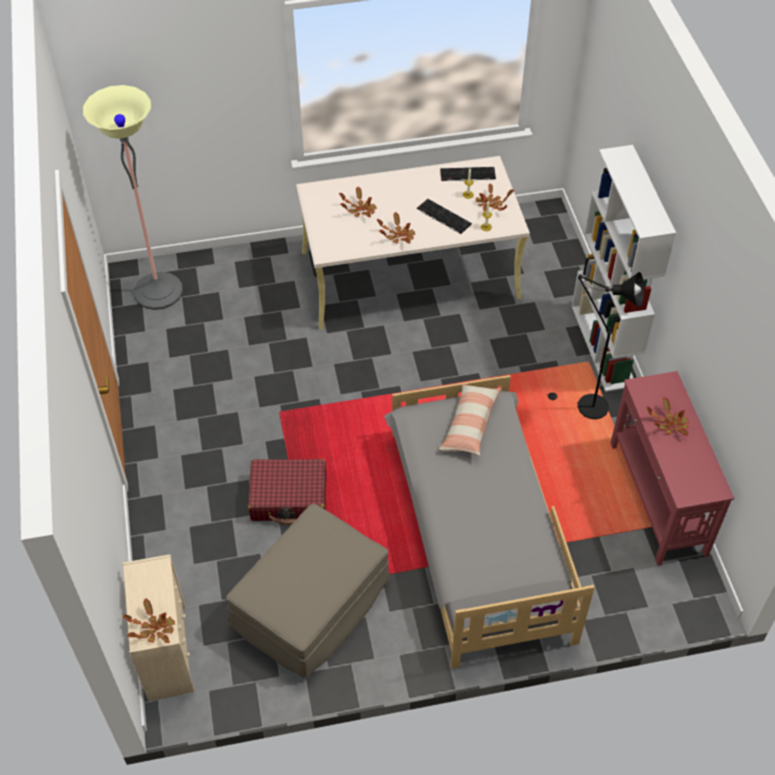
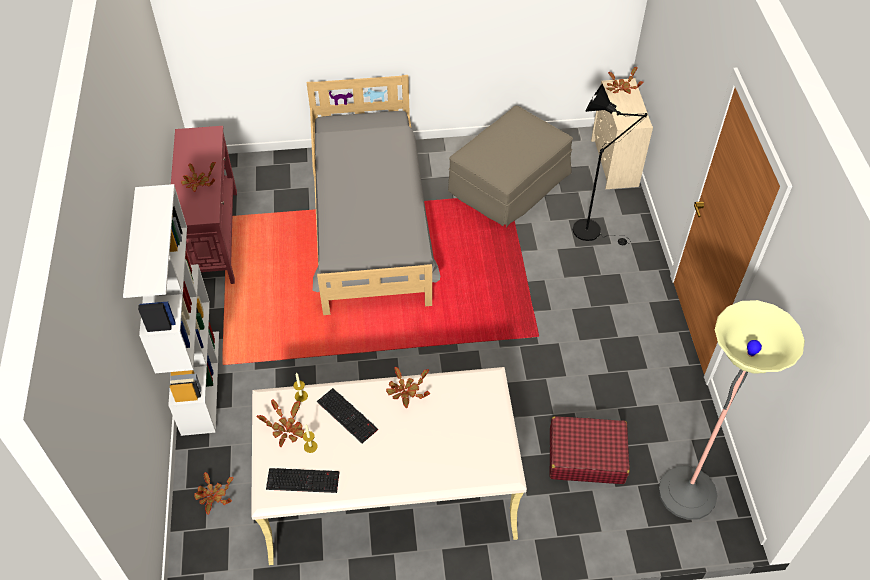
camera: 175 degrees left, 0 degrees up
red suitcase [248,459,326,525] -> red suitcase moved to [549,416,630,484]
potted plant [339,187,377,217] -> potted plant moved to [194,472,234,515]
pillow [438,384,502,456] -> none
black floor lamp [547,272,644,419] -> black floor lamp moved to [573,84,648,245]

